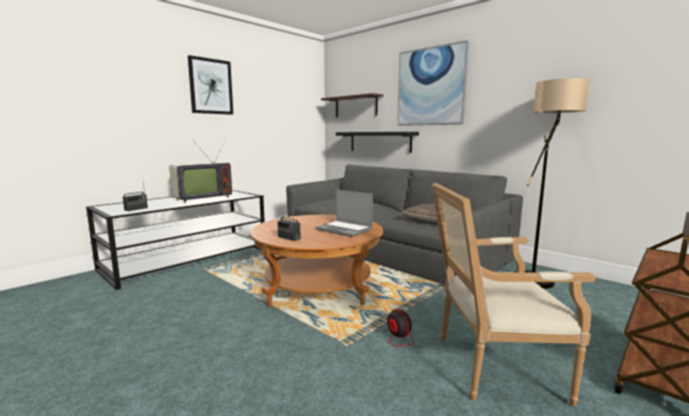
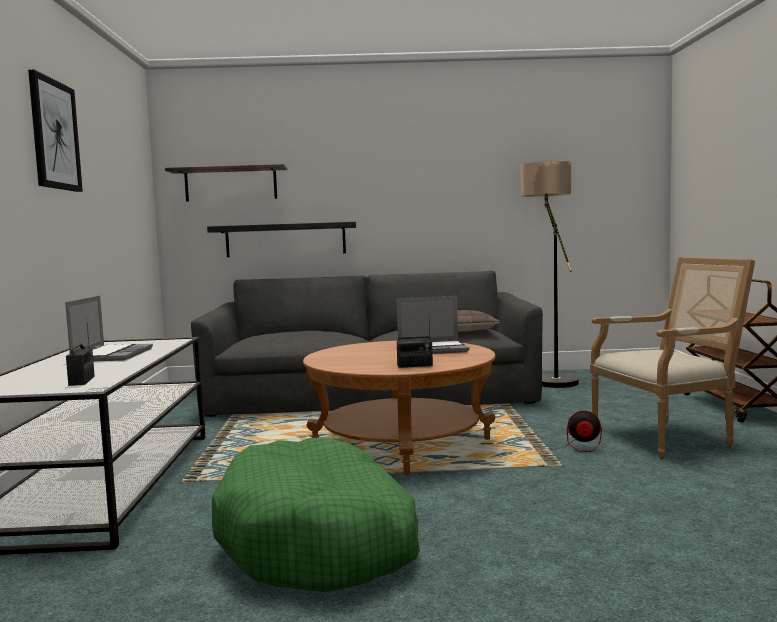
camera: 45 degrees left, 5 degrees down
television [169,138,232,203] -> laptop [65,296,153,362]
picture [397,40,469,126] -> none
armchair [432,183,596,406] -> armchair turned 150 degrees counterclockwise [590,257,755,459]
none -> green dog bed [212,437,420,592]

